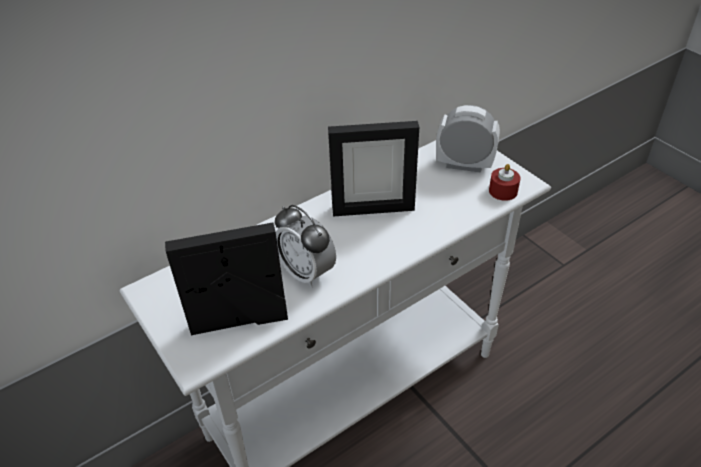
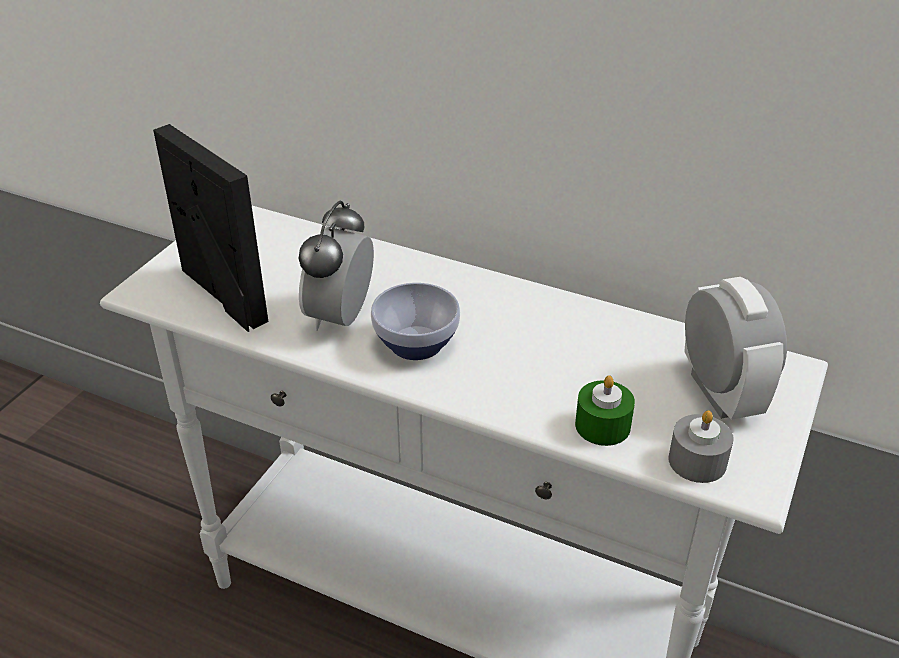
camera: 60 degrees right, 5 degrees down
picture frame [328,121,419,217] -> none
red candle [489,164,521,201] -> grey candle [668,410,734,483]
none -> bowl [371,282,460,360]
none -> green candle [575,375,635,446]

